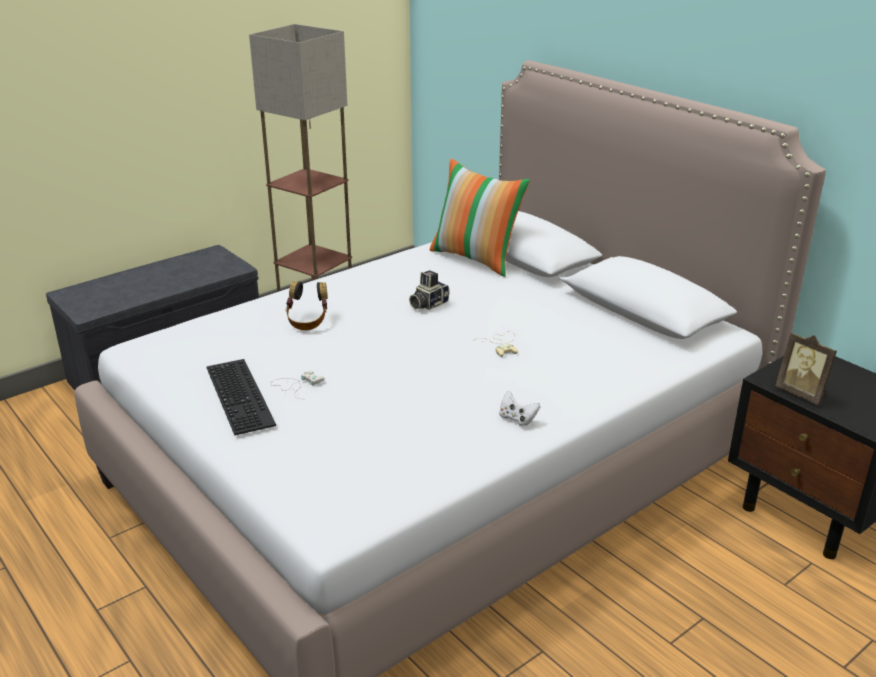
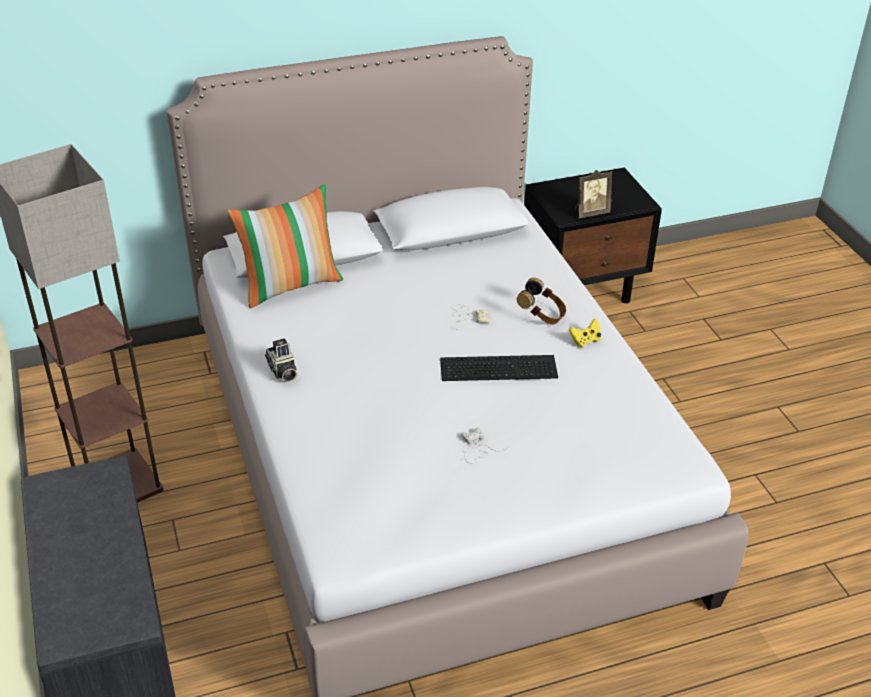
camera: 70 degrees left, 10 degrees up
keyboard [206,359,276,436] -> keyboard moved to [440,355,558,381]
headphones [286,281,328,330] -> headphones moved to [517,278,566,325]
camera [409,270,449,310] -> camera moved to [265,338,297,382]
white game controller [499,391,540,427] -> yellow game controller [569,319,601,347]

